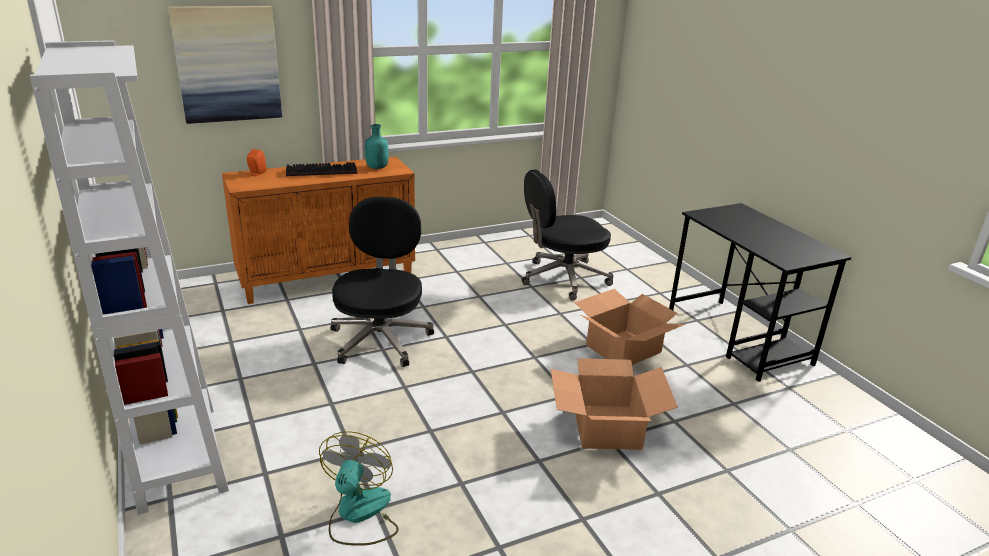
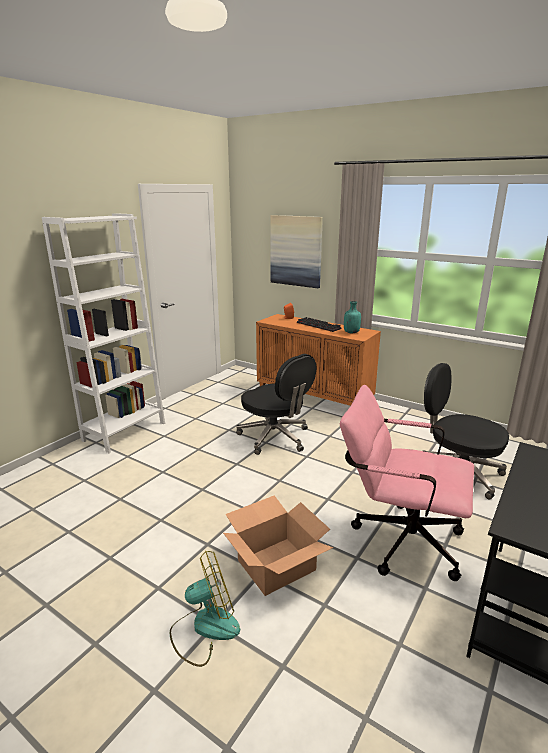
camera: 60 degrees right, 5 degrees down
fan [319,431,399,546] -> fan moved to [170,551,240,667]
black office chair [330,197,434,367] -> black office chair turned 75 degrees clockwise [236,354,317,455]
cardboard box [574,289,686,365] -> pink office chair [340,385,474,581]

